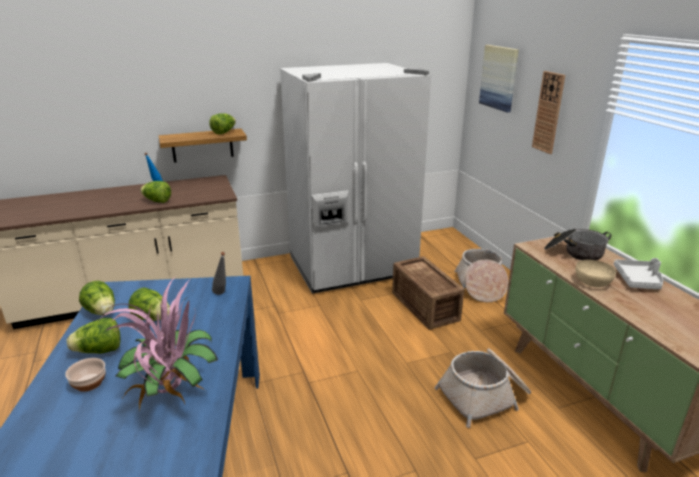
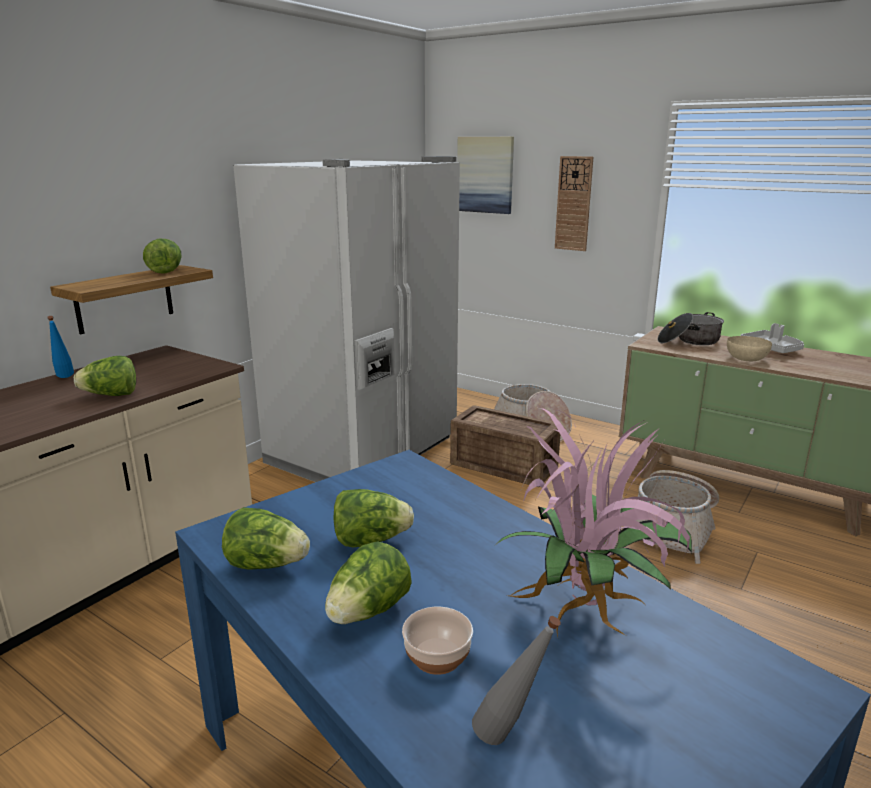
camera: 35 degrees left, 5 degrees down
grey bottle [212,252,226,295] -> grey bottle moved to [472,616,561,745]

